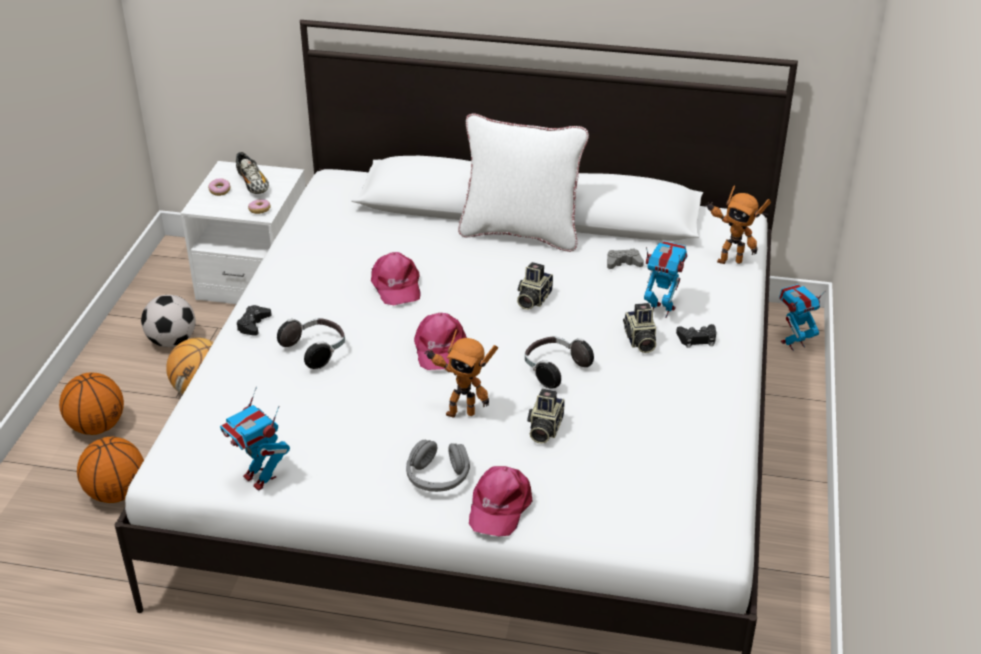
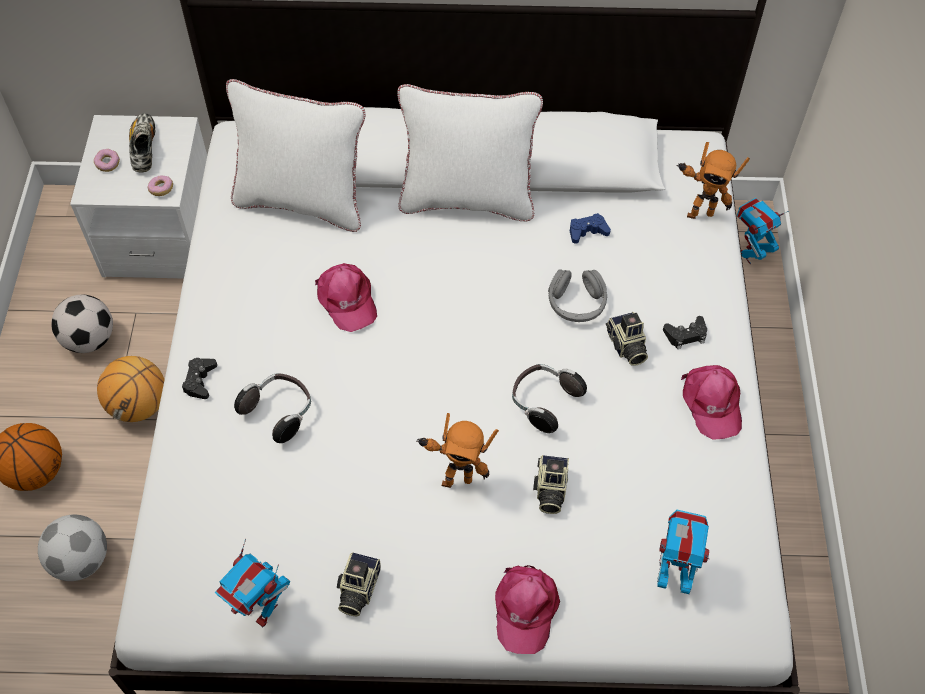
camera: 10 degrees left, 20 degrees up
basketball [77,437,144,503] -> football [38,515,107,581]
shoe [236,152,269,194] -> shoe turned 150 degrees counterclockwise [129,113,155,172]
grey headphones [406,440,470,492] -> grey headphones moved to [548,269,607,322]
pink cap [414,313,467,370] -> pink cap moved to [681,365,742,440]
camera [517,262,553,310] -> camera moved to [337,552,381,616]
grey game controller [607,248,644,269] -> blue game controller [570,213,611,244]
toy robot [644,241,688,318] -> toy robot moved to [657,510,709,594]
none -> white pillow [226,79,366,232]

